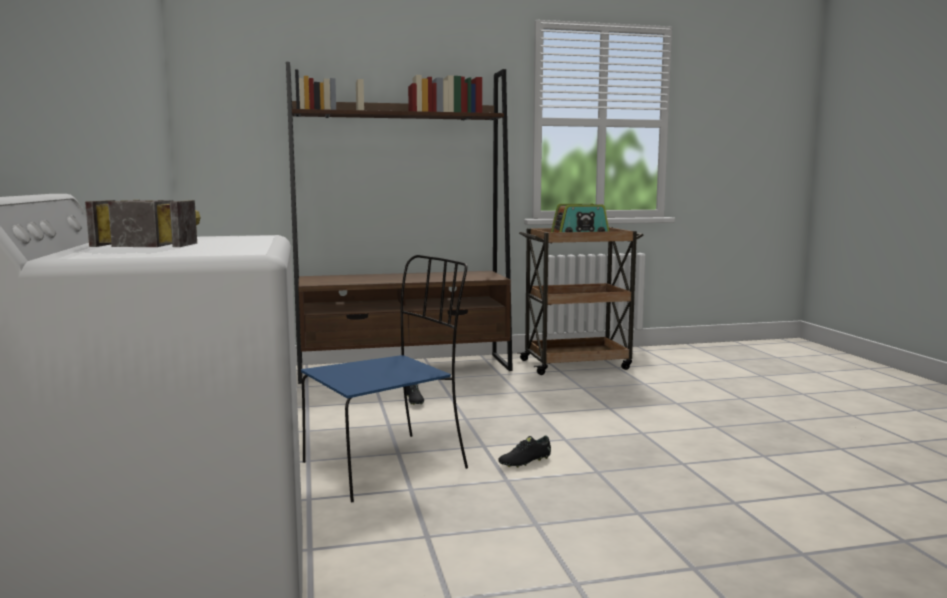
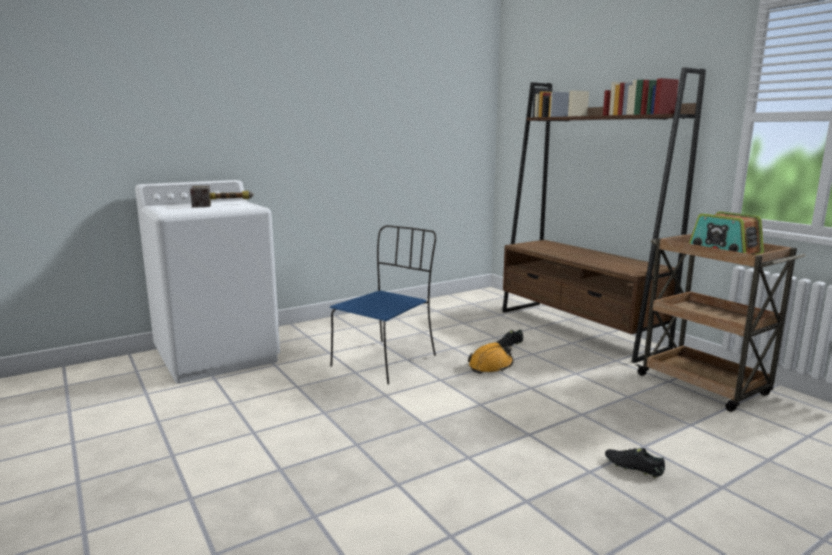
camera: 70 degrees right, 5 degrees up
blue chair [301,255,468,502] -> blue chair turned 90 degrees counterclockwise [330,225,436,384]
black shoe [498,436,551,468] -> black shoe moved to [605,448,665,478]
none -> orange hard hat [468,342,514,374]

